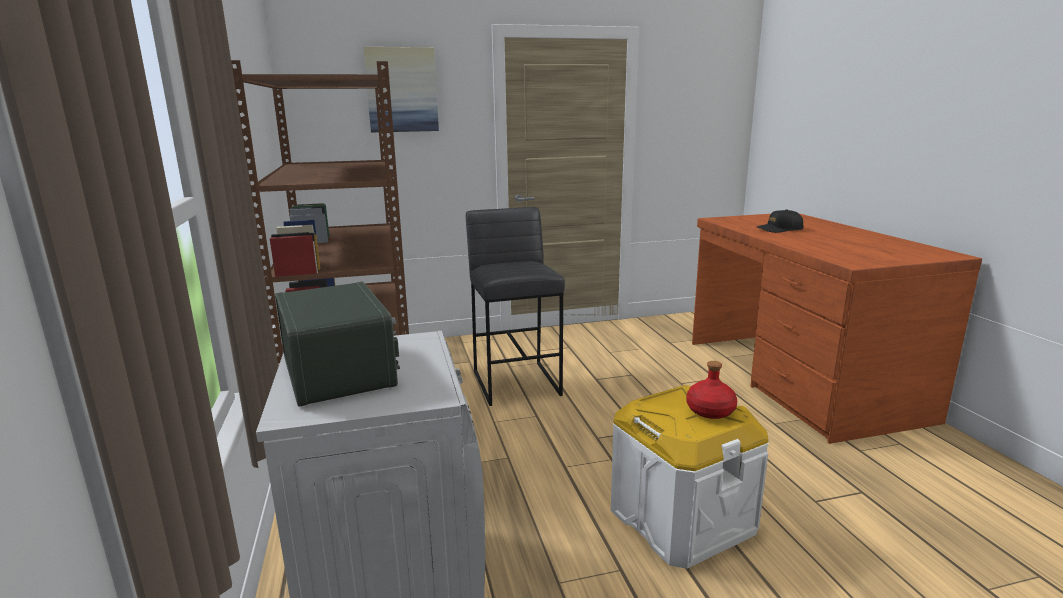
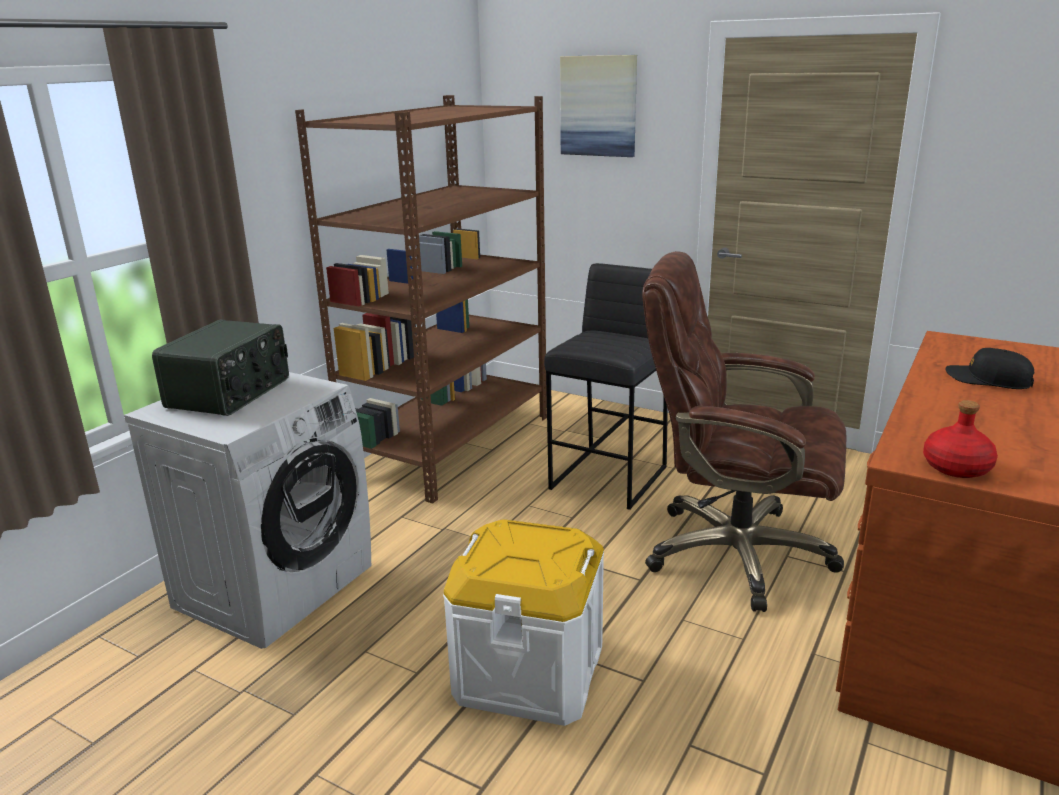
camera: 45 degrees right, 5 degrees up
red bottle [686,361,737,419] -> red bottle moved to [923,400,998,478]
none -> brown office chair [642,251,846,612]

